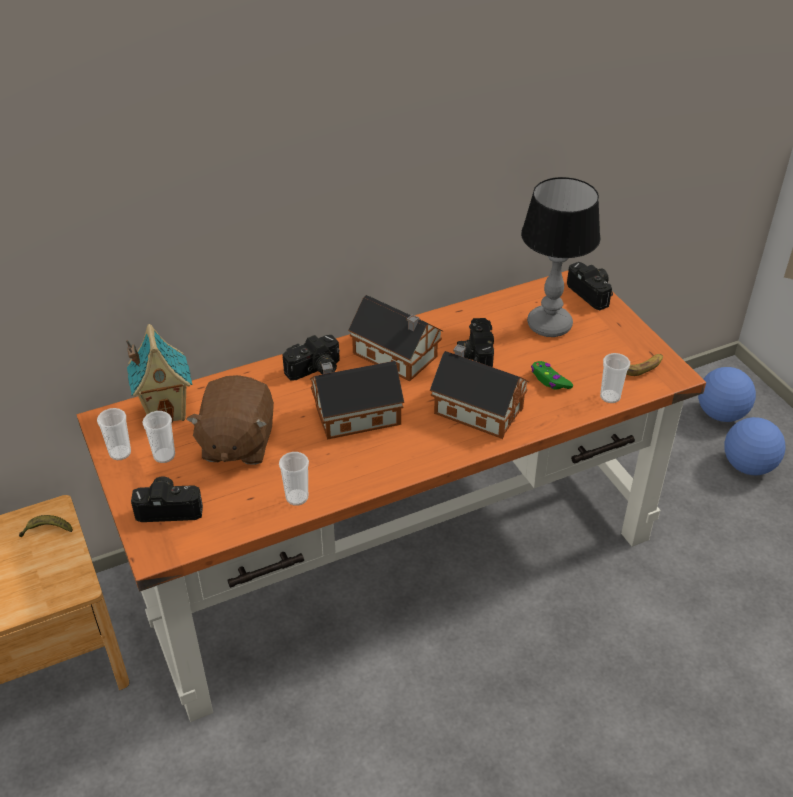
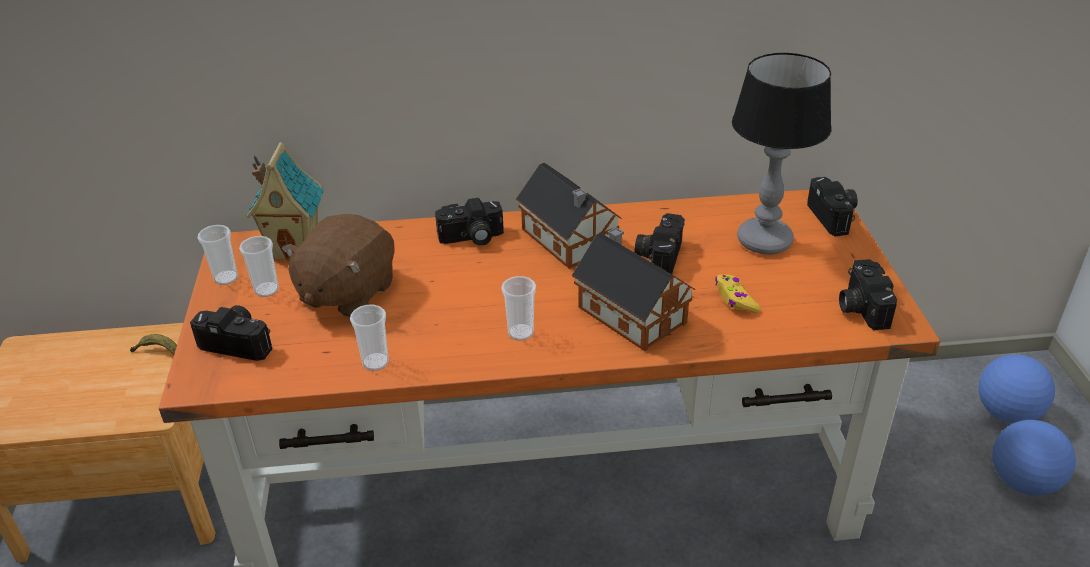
camera: 20 degrees right, 5 degrees down
toy house [310,361,404,440] -> none
green game controller [531,361,573,389] -> yellow game controller [715,274,761,313]
cup [600,353,630,403] -> cup moved to [501,276,536,341]
banana [626,354,663,376] -> camera [839,259,897,330]

